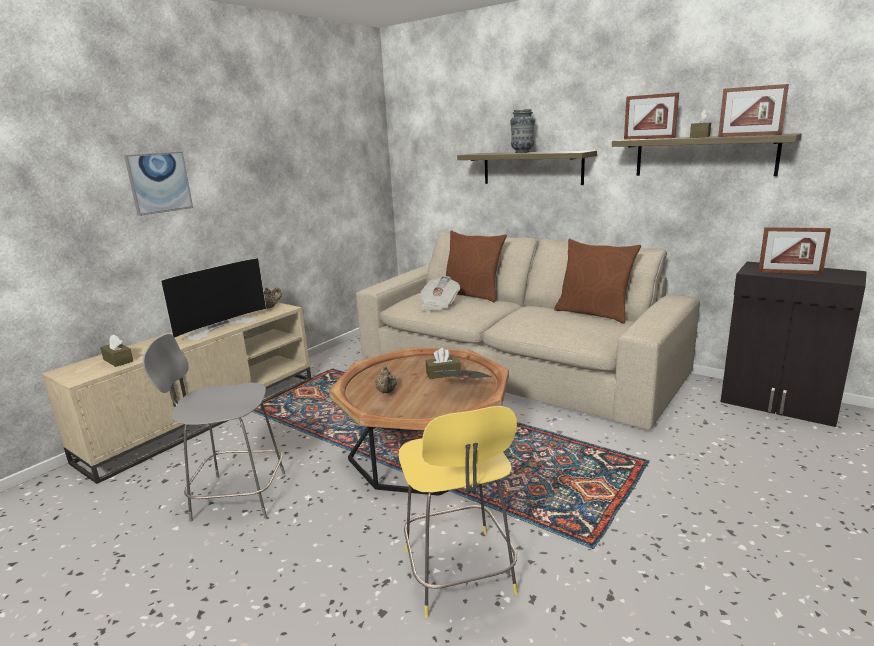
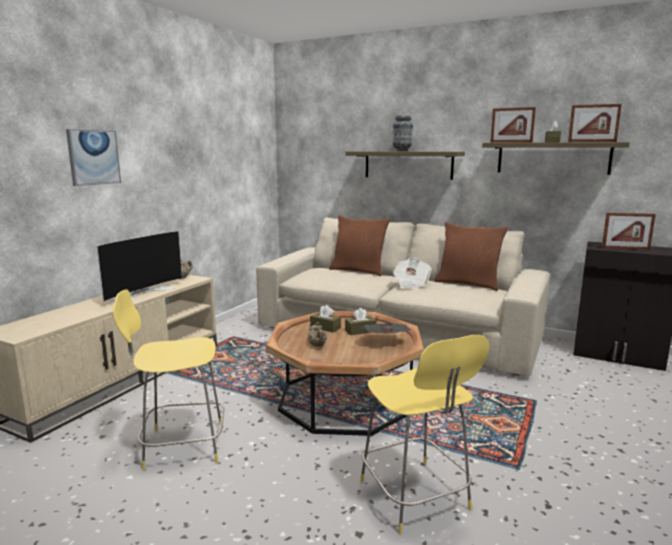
camera: 10 degrees left, 5 degrees down
brown tissue box [100,334,133,367] -> brown tissue box moved to [310,305,341,332]
grey stool [143,334,285,522] -> yellow stool [113,289,224,471]
newspaper [420,276,460,311] -> newspaper moved to [393,258,432,289]

